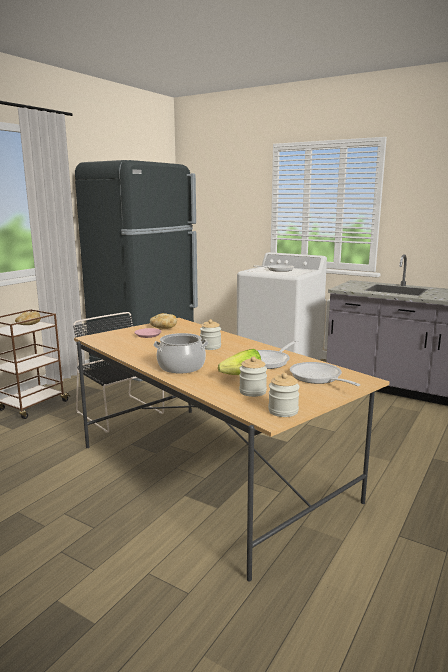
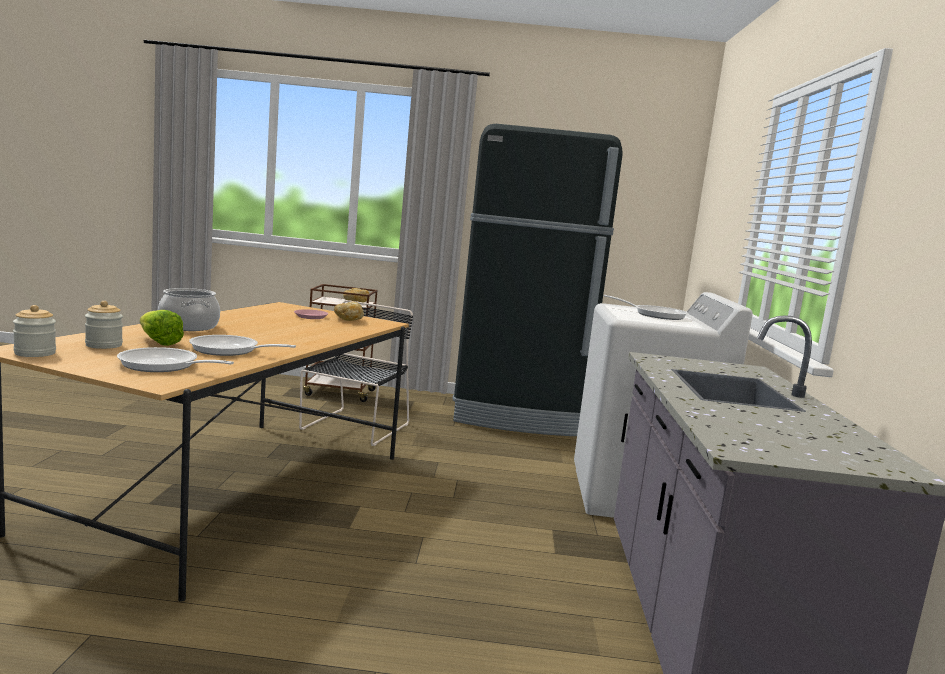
camera: 60 degrees right, 5 degrees down
jar [200,319,221,350] -> none
frying pan [290,362,361,386] -> frying pan turned 105 degrees counterclockwise [117,347,234,372]

